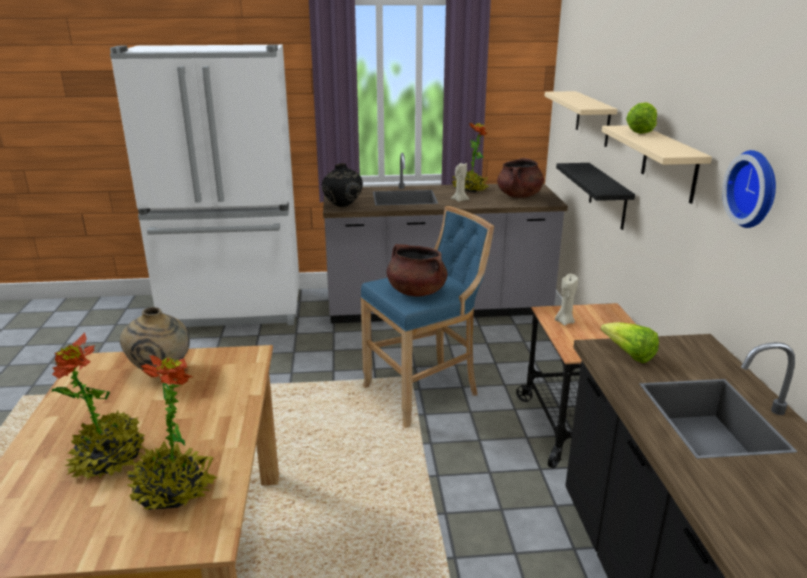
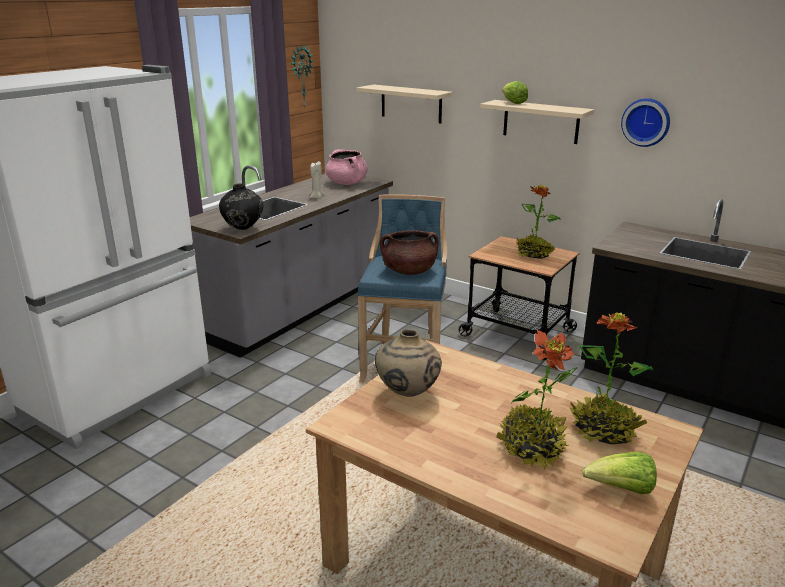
camera: 50 degrees left, 0 degrees up
potted plant [452,122,489,192] -> potted plant moved to [517,185,561,259]
brown cooking pot [497,158,544,198] -> pink cooking pot [326,149,368,185]
beige candle [555,274,578,326] -> none
black shelf [556,163,635,230] -> none
lettuce [600,322,659,363] -> lettuce moved to [582,452,657,494]
none -> wall clock [291,44,313,107]

